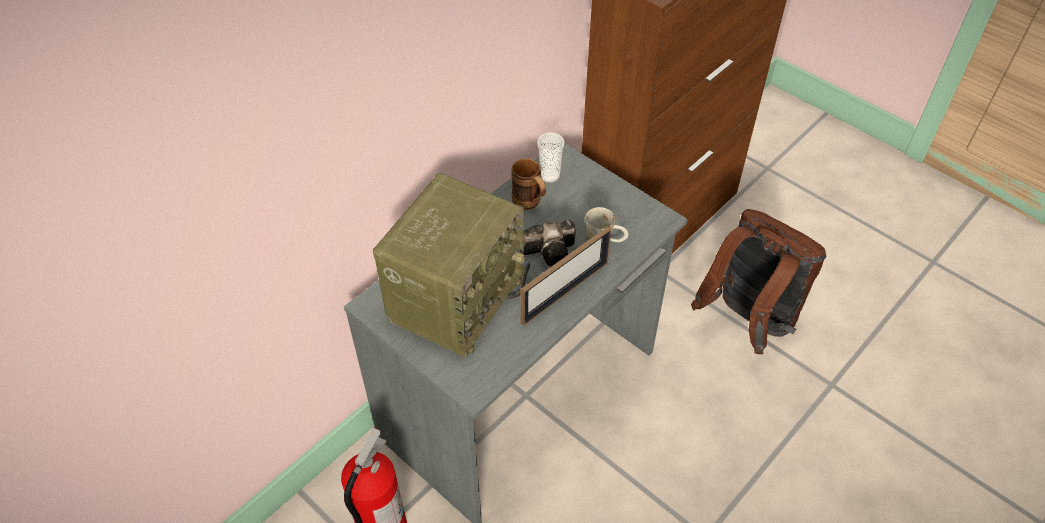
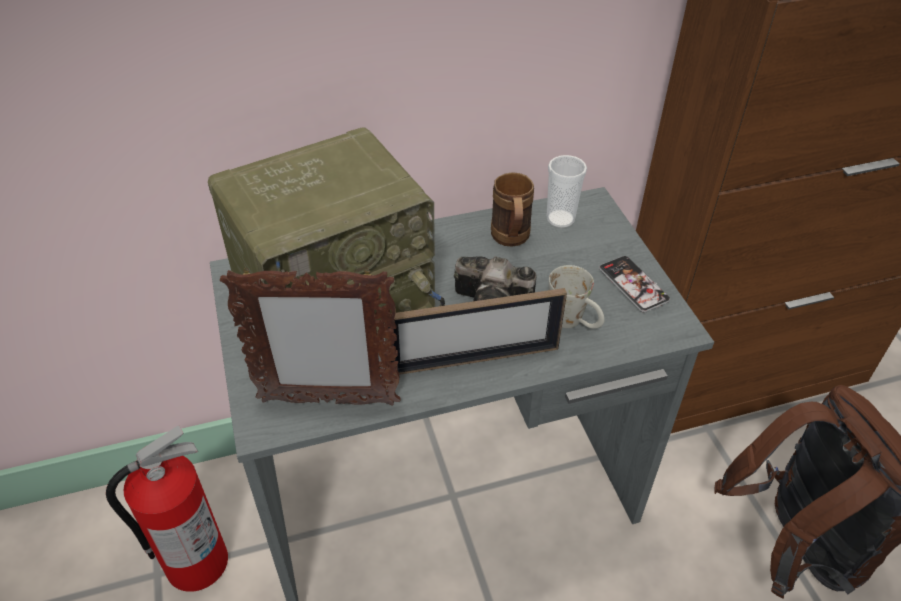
camera: 30 degrees right, 5 degrees down
none -> picture frame [220,268,401,405]
none -> phone [599,256,670,313]

